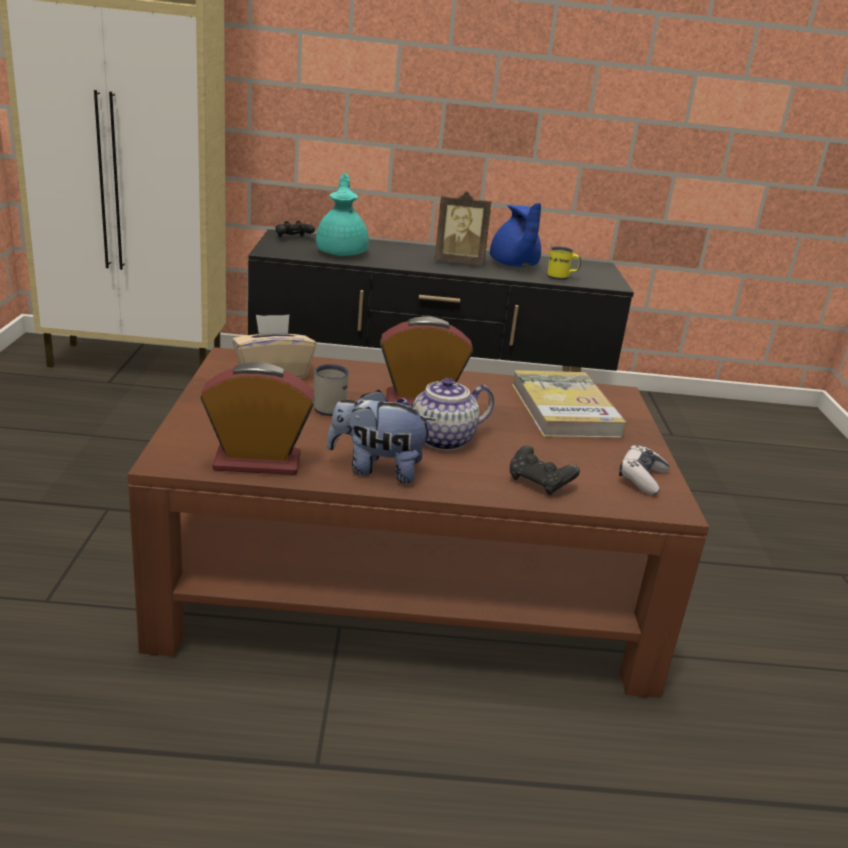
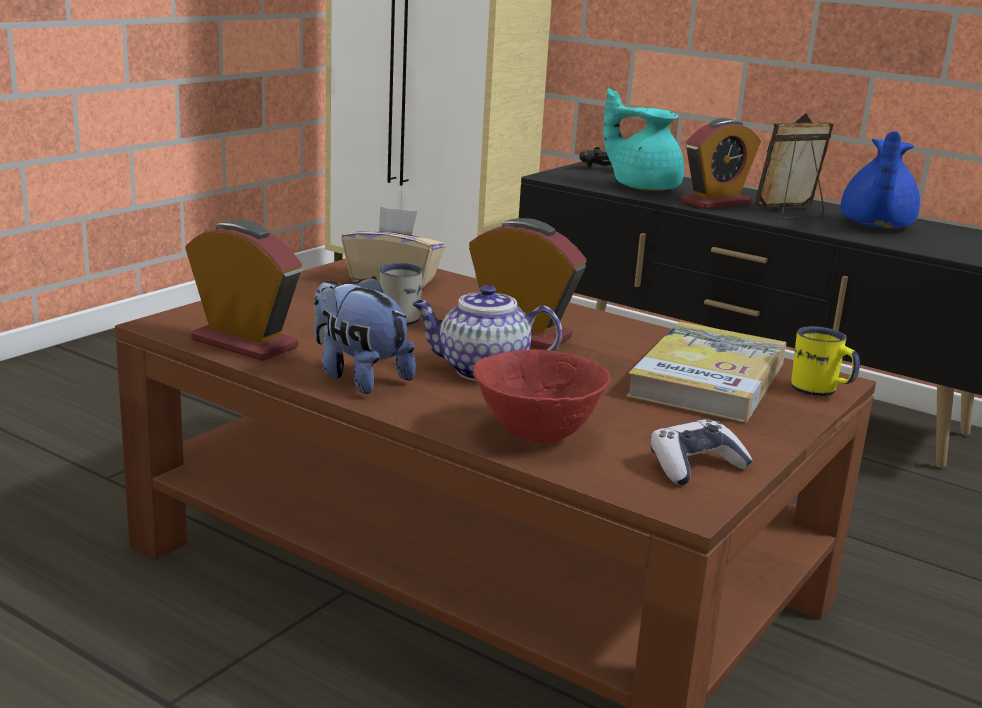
camera: 35 degrees right, 5 degrees down
turquoise teapot [316,173,369,256] -> turquoise teapot turned 90 degrees counterclockwise [603,88,684,191]
picture frame [435,191,492,265] -> picture frame turned 120 degrees clockwise [754,113,834,218]
black game controller [510,445,580,495] -> red bowl [473,349,611,444]
yellow mug [547,246,581,280] -> yellow mug moved to [791,326,860,396]
none -> alarm clock [681,118,761,209]

